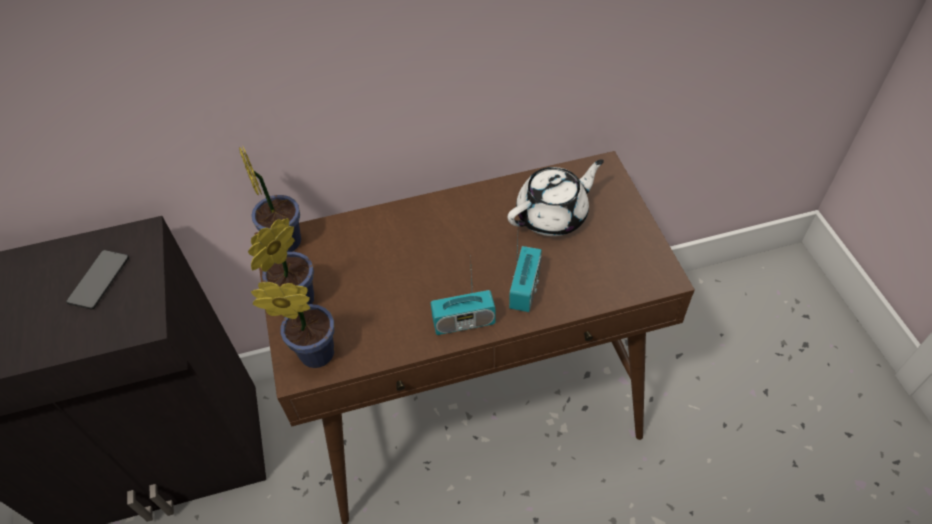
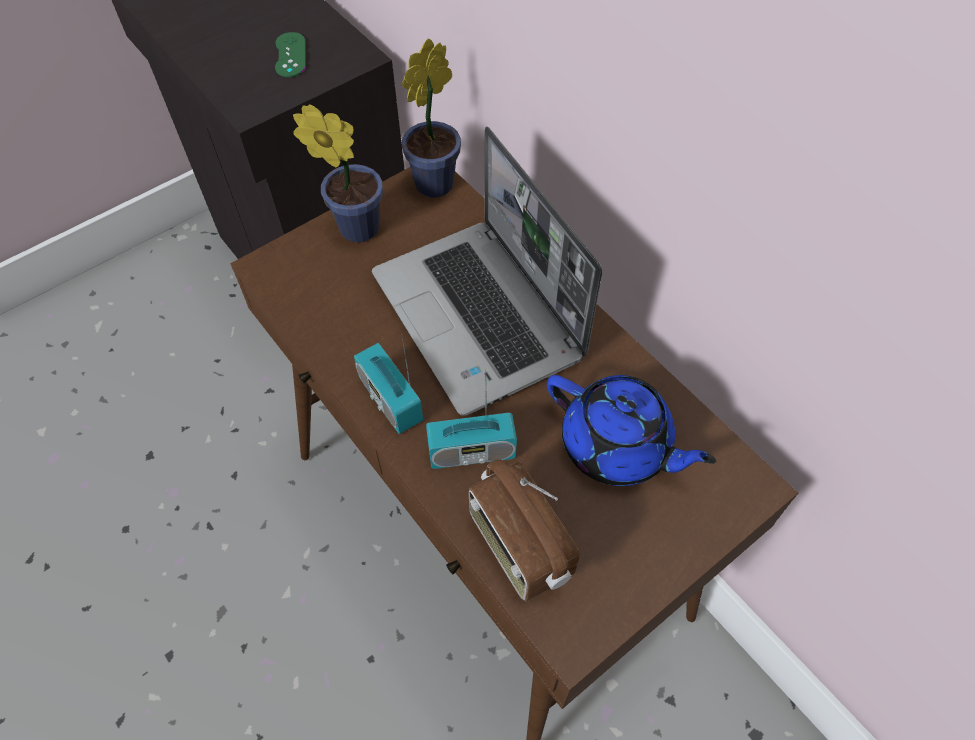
camera: 65 degrees right, 5 degrees up
phone [66,250,129,310] -> green game controller [275,32,306,77]
potted plant [251,282,335,368] -> none
white teapot [507,159,604,236] -> blue teapot [547,375,716,486]
none -> laptop [372,126,602,416]
none -> radio [469,459,580,601]

